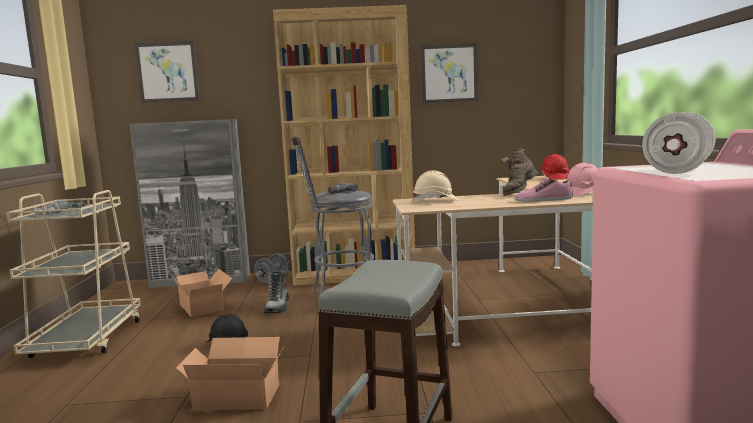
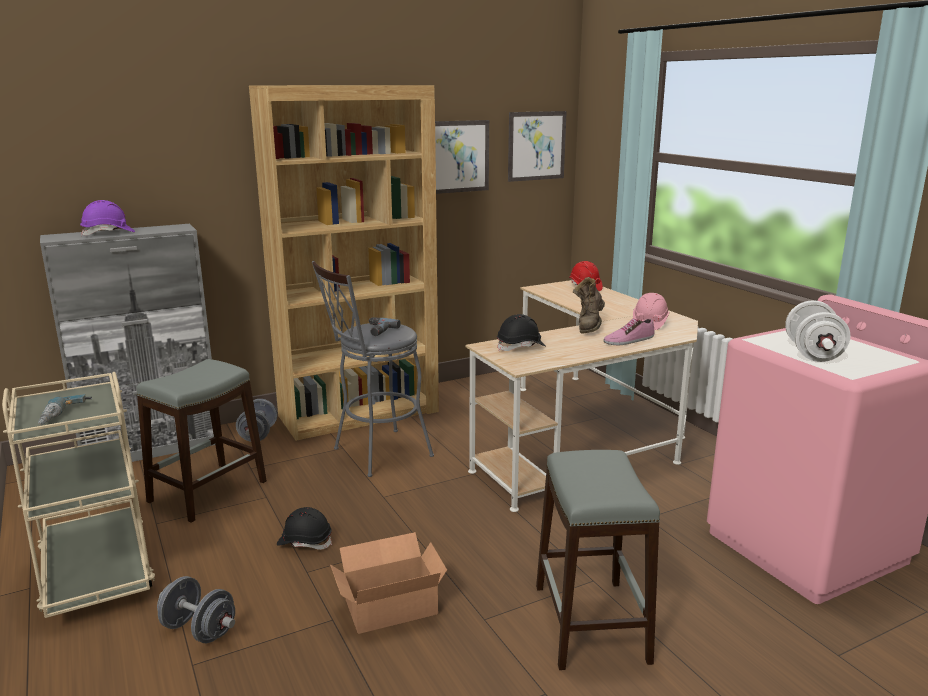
camera: 25 degrees left, 10 degrees up
picture [134,41,200,103] -> picture moved to [508,111,567,182]
cardboard box [170,269,232,317] -> grey stool [136,359,267,523]
boot [264,271,290,314] -> none
beige hard hat [413,170,458,202] -> black hard hat [497,314,546,351]
none -> purple hard hat [80,200,135,236]
none -> grey dumbbell [157,576,235,643]

